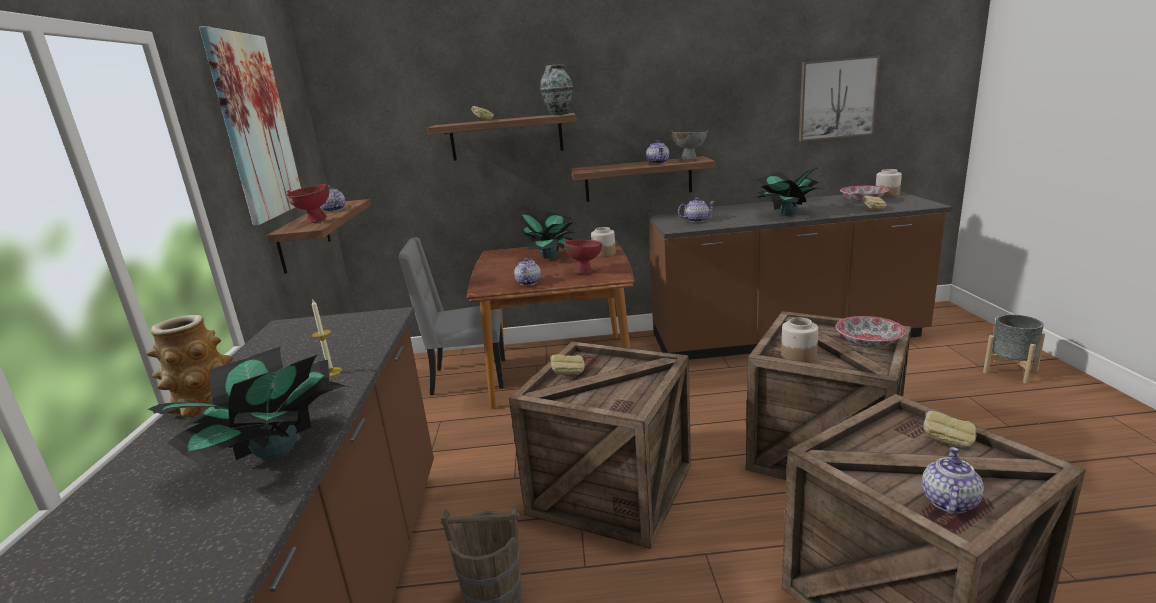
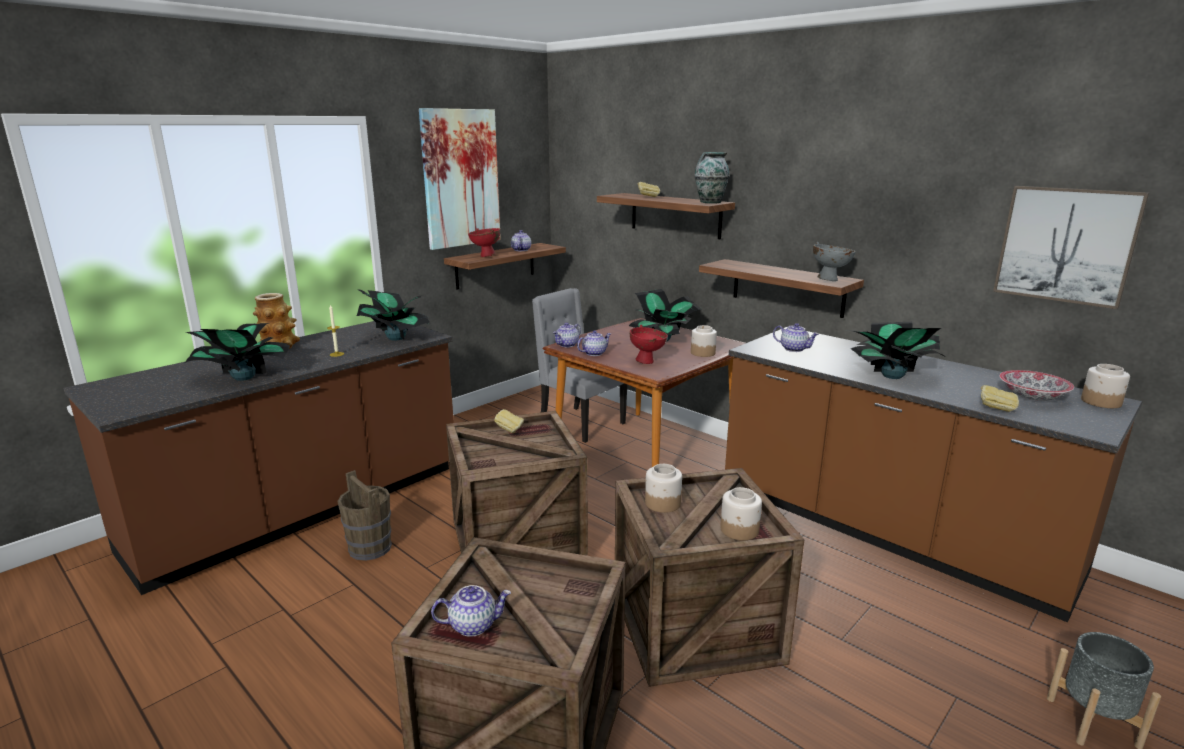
camera: 45 degrees right, 0 degrees up
teapot [646,140,669,164] -> teapot moved to [553,323,581,347]
bowl [836,316,906,348] -> jar [720,487,762,540]
bread [923,410,977,448] -> none
none -> potted plant [357,289,429,341]

